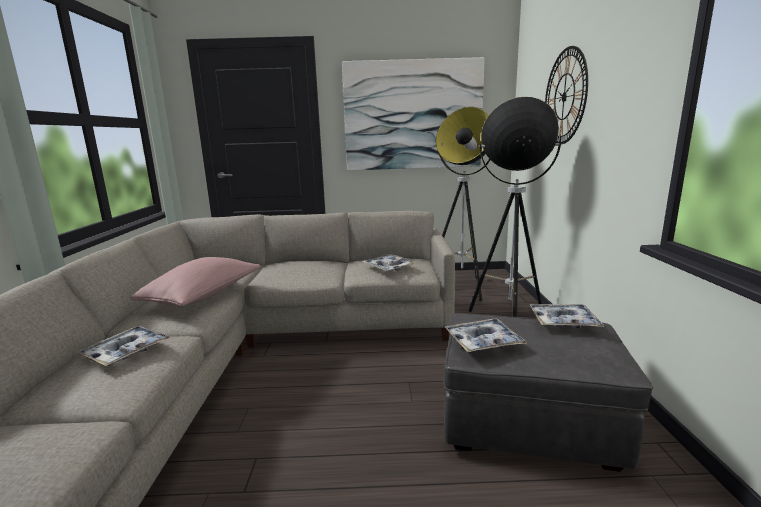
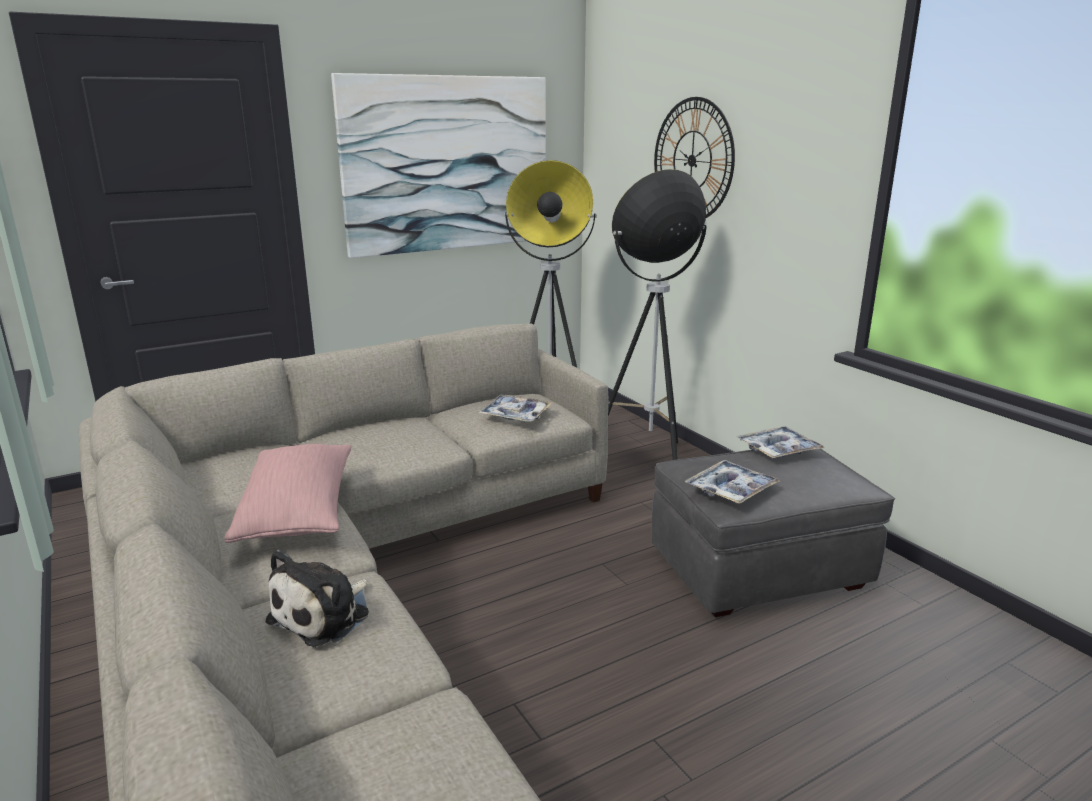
camera: 30 degrees left, 5 degrees up
tray [77,326,170,366] -> plush toy [265,550,369,647]

